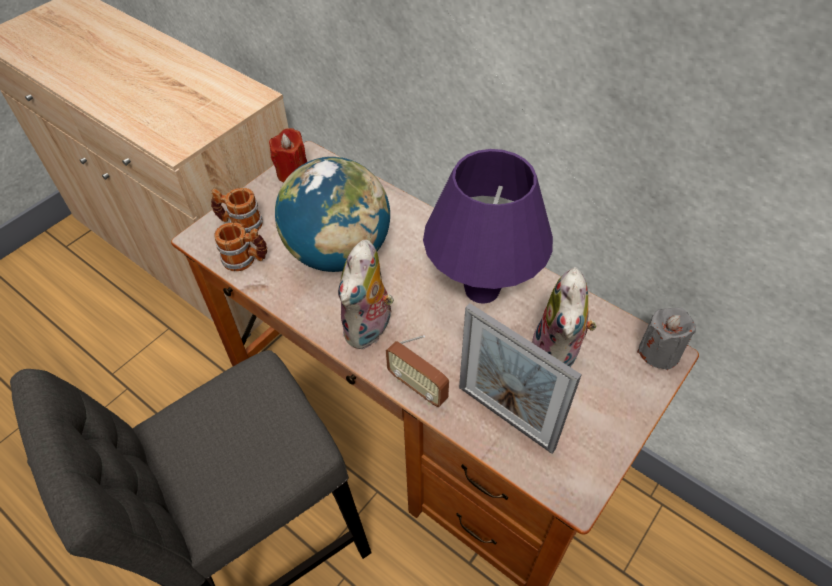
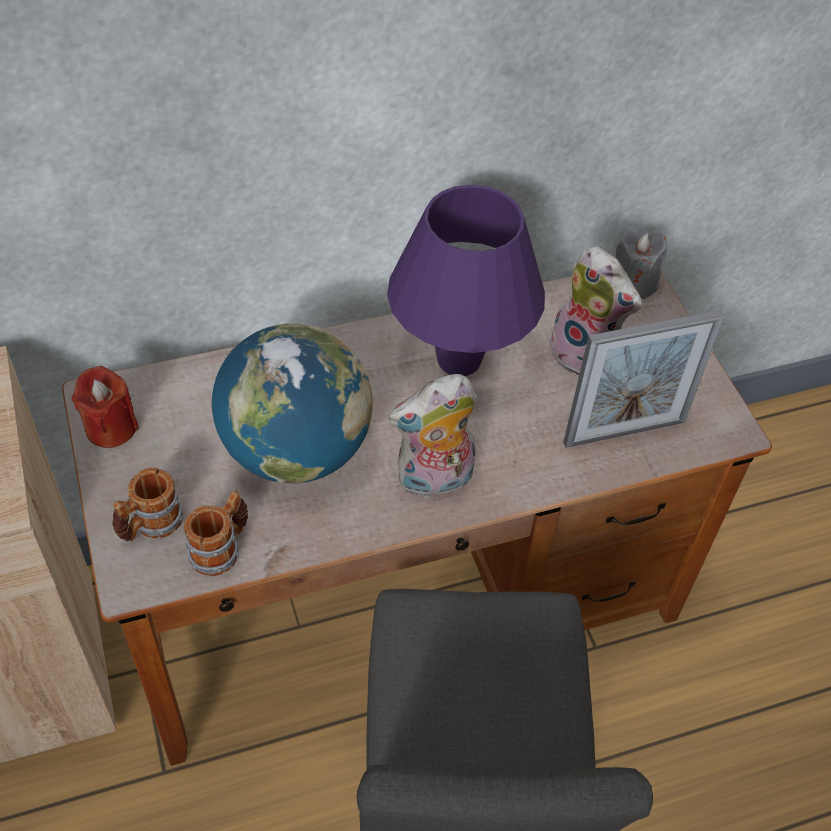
camera: 60 degrees left, 0 degrees up
plush toy [338,240,398,349] -> plush toy turned 105 degrees clockwise [388,374,477,498]
radio [386,335,449,407] -> none

